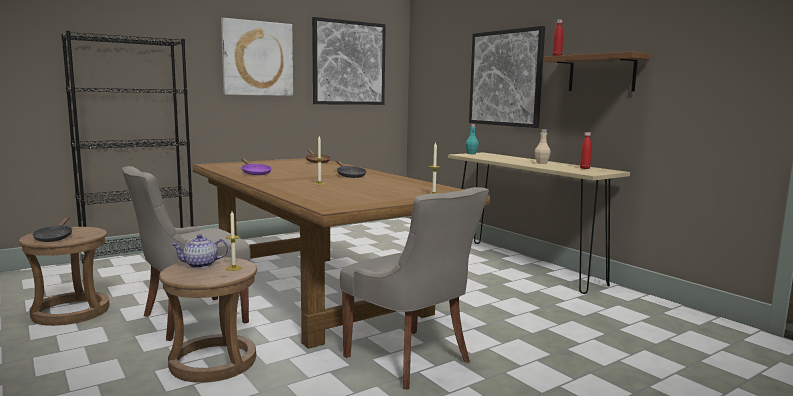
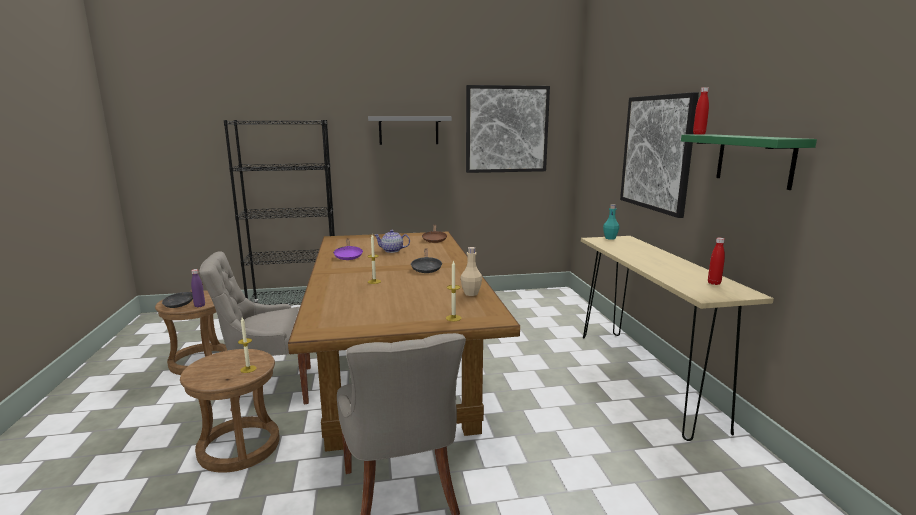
camera: 25 degrees right, 5 degrees up
teapot [171,234,228,268] -> teapot moved to [374,230,410,253]
picture [221,18,293,96] -> grey shelf [368,116,452,145]
beige bottle [535,129,551,164] -> beige bottle moved to [460,247,482,296]
brown shelf [543,52,651,92] -> green shelf [681,134,817,190]
none -> purple bottle [191,269,205,307]

